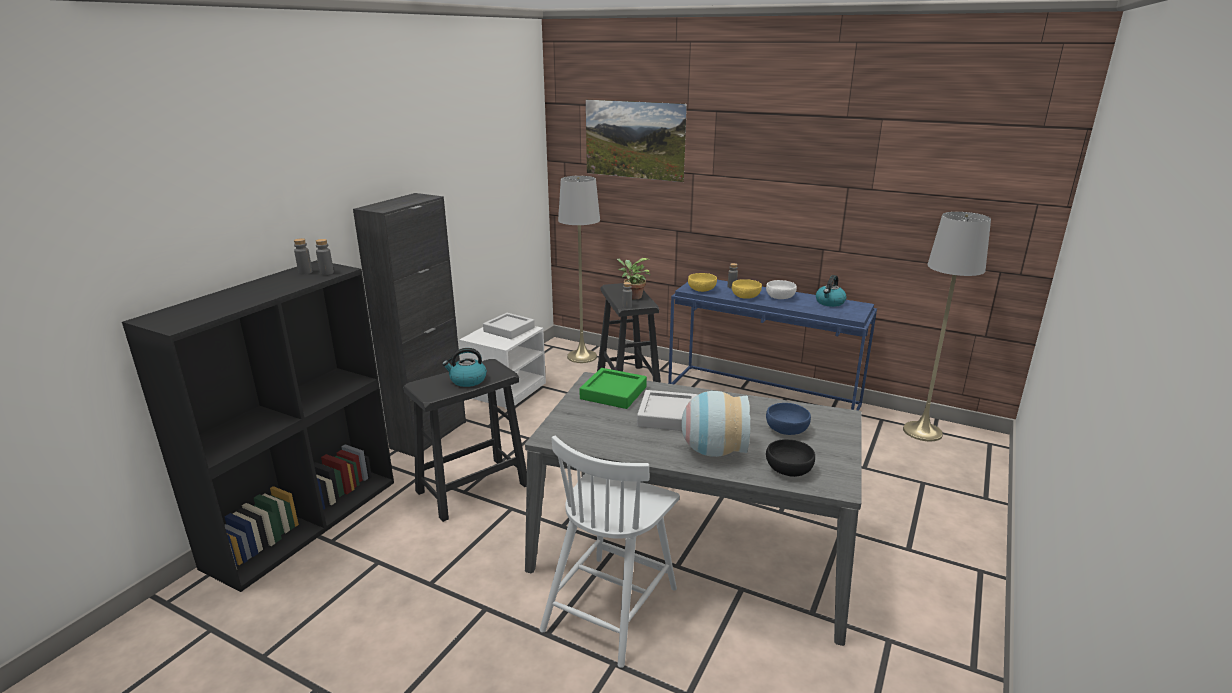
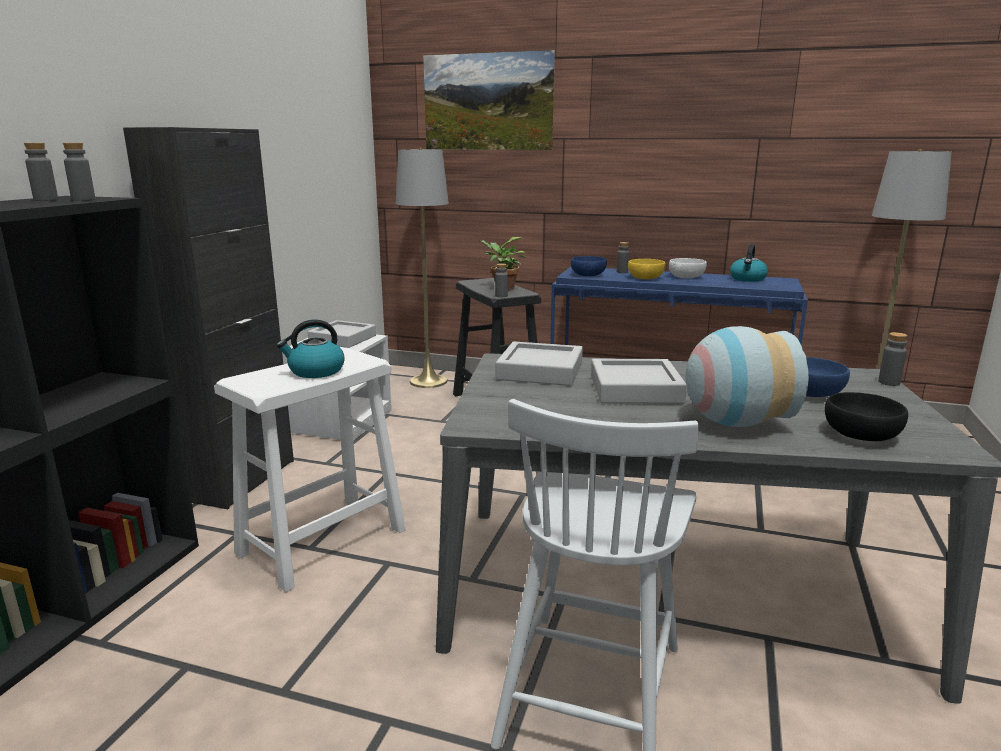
camera: 10 degrees left, 5 degrees down
black stool [403,359,527,522] -> white stool [214,348,406,593]
green tray [579,368,647,409] -> grey tray [496,342,583,386]
yellow bowl [688,273,717,292] -> blue bowl [571,256,607,276]
none -> grey bottle [878,332,908,386]

